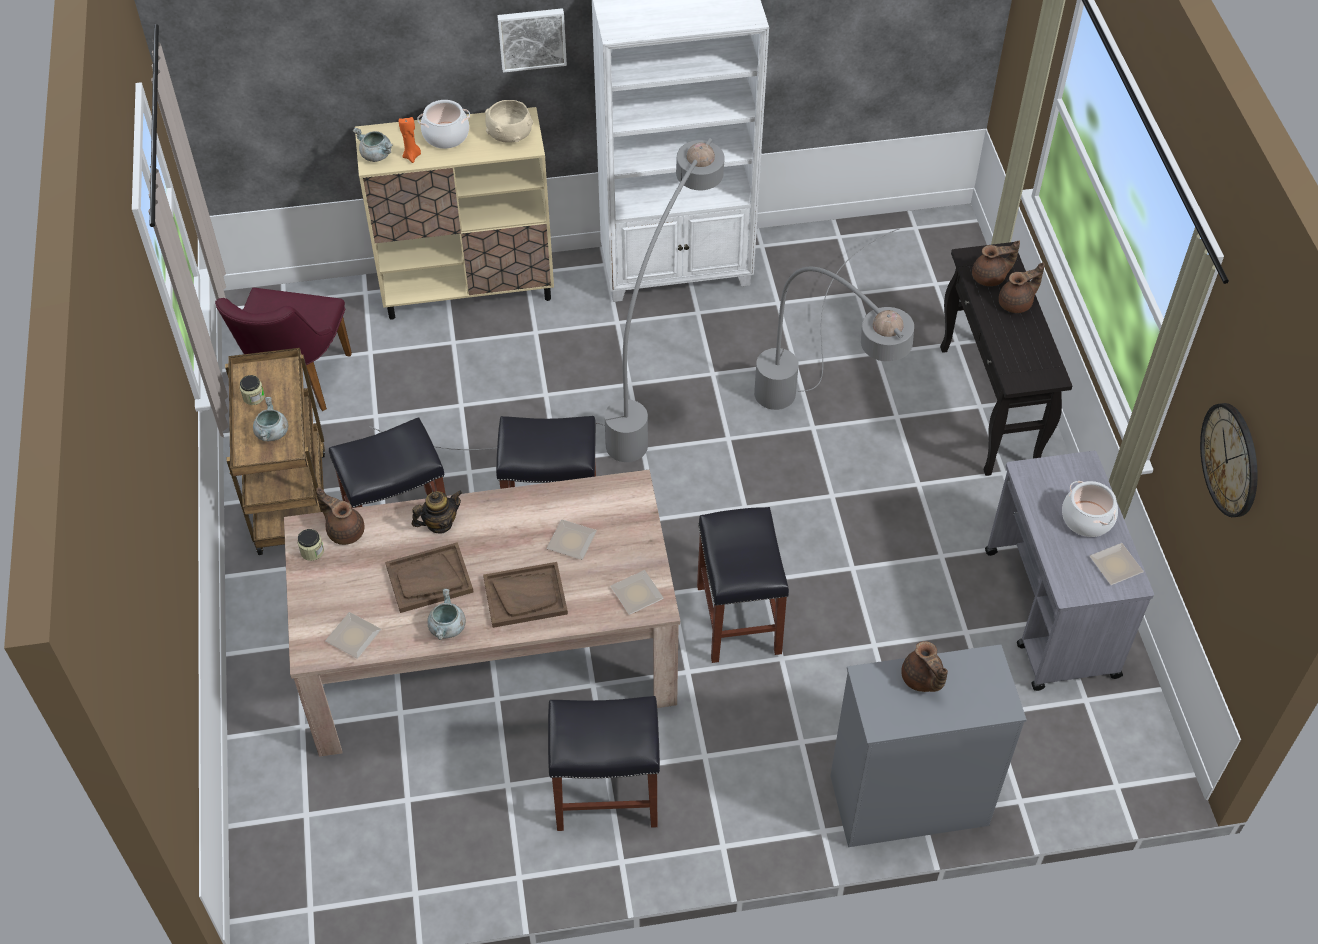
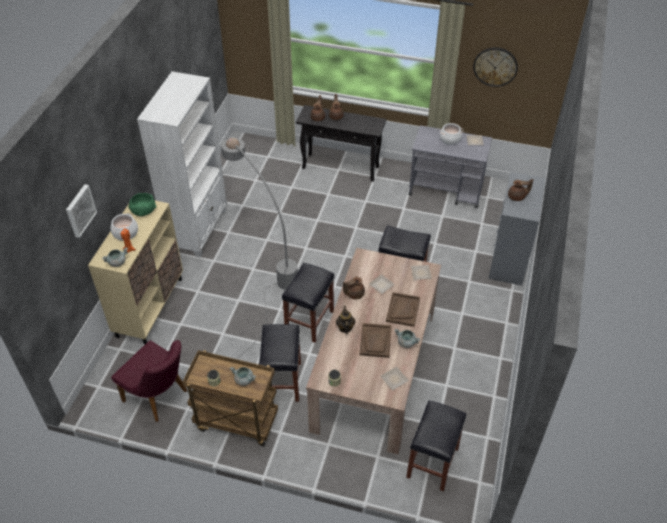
camera: 65 degrees left, 5 degrees down
brown teapot [316,487,365,545] -> brown teapot moved to [343,277,365,299]
beige bowl [485,100,533,143] -> green bowl [128,193,156,216]
picture [497,8,567,73] -> picture moved to [66,184,97,238]
black stool [548,696,660,831] -> black stool moved to [406,400,466,491]
grey floor lamp [754,228,914,410] -> none

